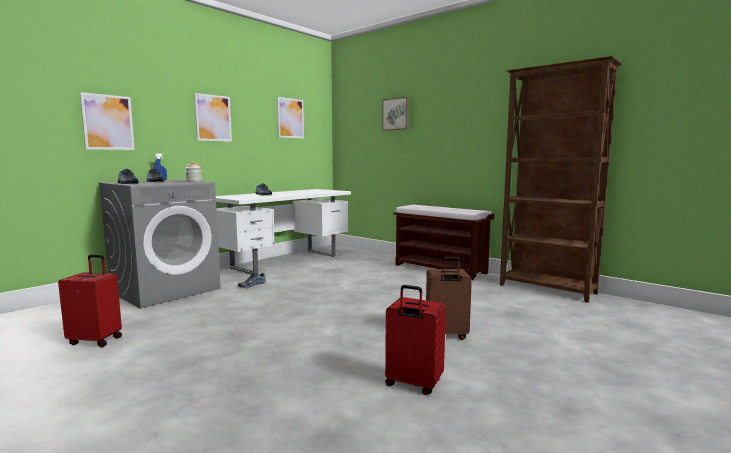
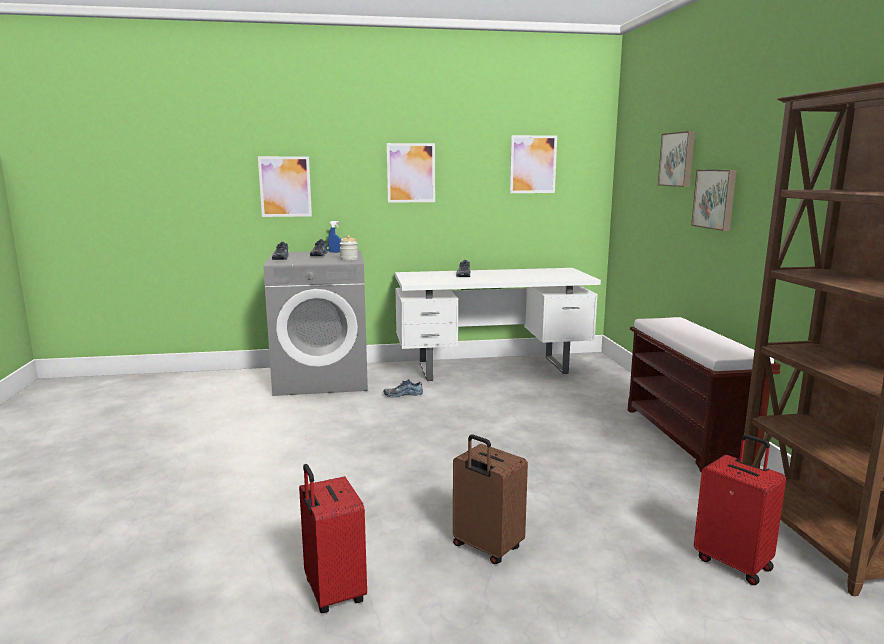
camera: 40 degrees right, 5 degrees up
red suitcase [58,255,122,347] -> red suitcase moved to [694,434,786,585]
none -> picture [691,170,737,231]

